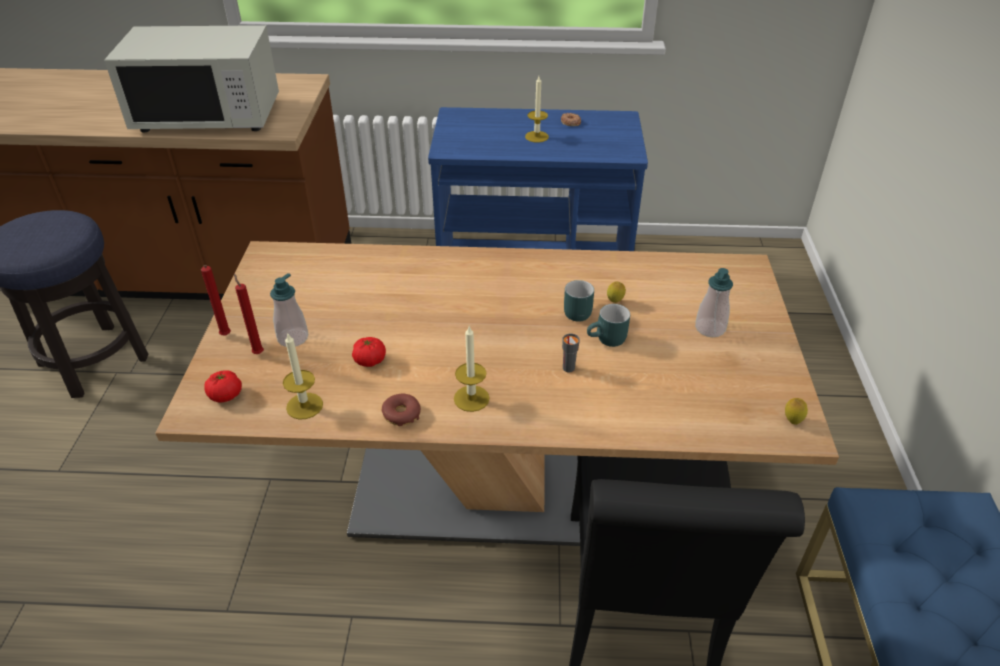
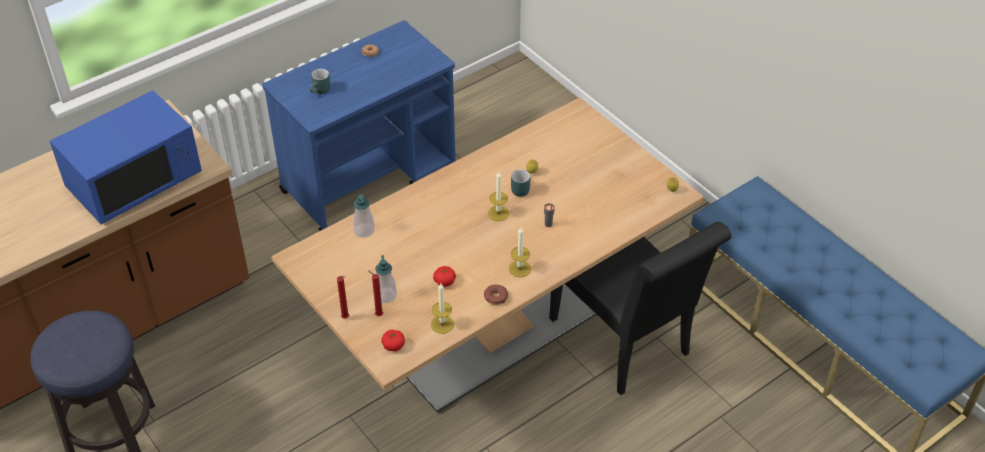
camera: 40 degrees left, 5 degrees up
white microwave [104,25,279,133] -> blue microwave [50,90,202,224]
candle [525,76,549,143] -> candle moved to [488,172,509,221]
turquoise mug [587,304,630,347] -> turquoise mug moved to [310,69,330,94]
soap dispenser [695,268,733,337] -> soap dispenser moved to [353,194,375,237]

